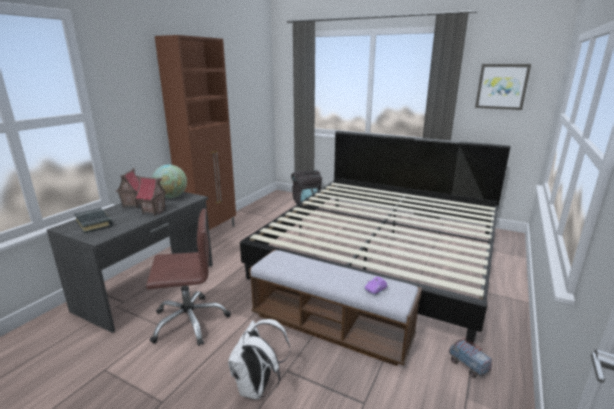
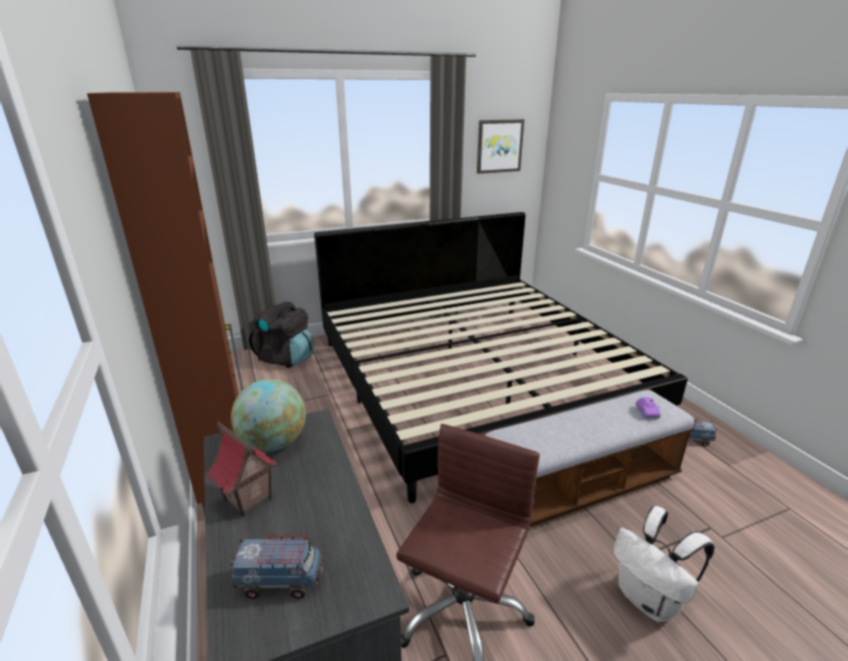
camera: 50 degrees left, 5 degrees up
black book [74,208,113,233] -> toy truck [231,534,324,599]
toy house [135,176,167,216] -> none

